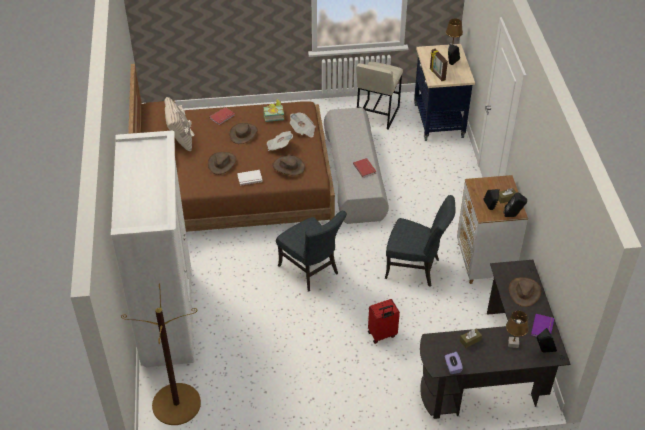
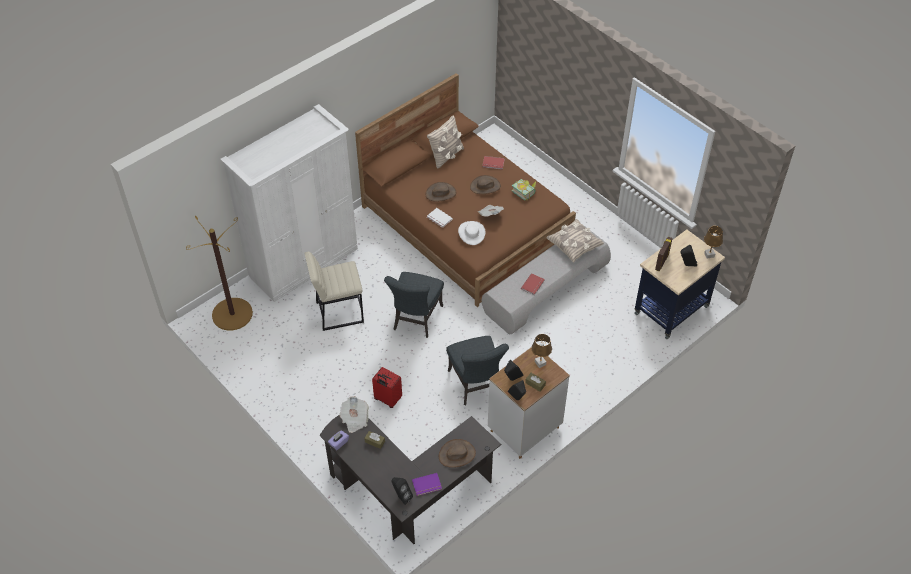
camera: 55 degrees right, 5 degrees up
brown hat [272,155,305,176] -> white hat [458,221,485,245]
newspaper [290,113,316,138] -> newspaper moved to [339,396,369,433]
beige chair [356,62,403,130] -> beige chair moved to [304,252,364,331]
brown table lamp [506,311,529,348] -> brown table lamp moved to [532,334,552,368]
none -> beige pillow [547,219,604,262]

